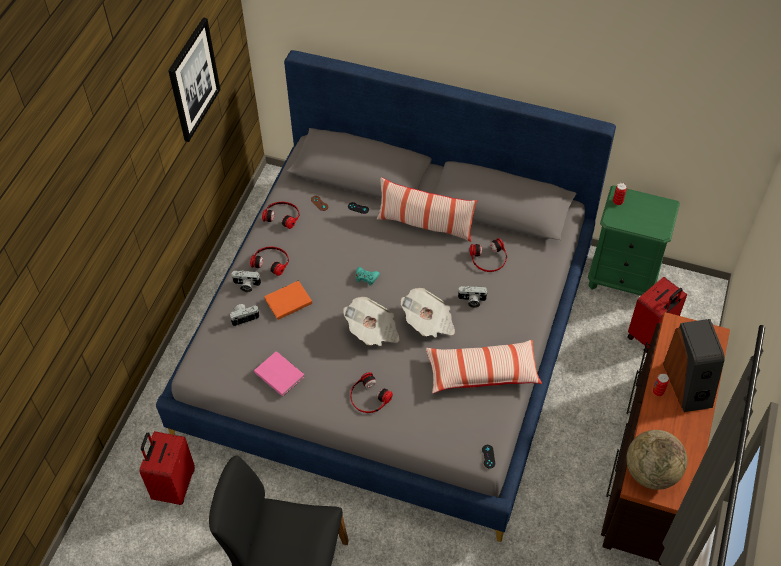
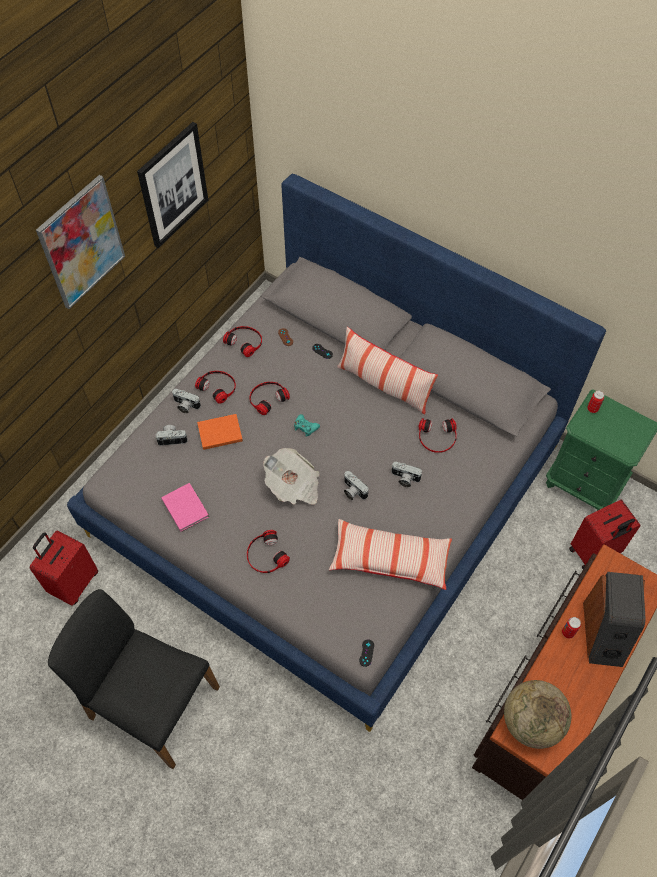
camera: 15 degrees right, 5 degrees up
newspaper [401,288,455,337] -> camera [344,471,369,500]
none -> picture [36,175,125,309]
none -> headphones [250,382,290,415]

